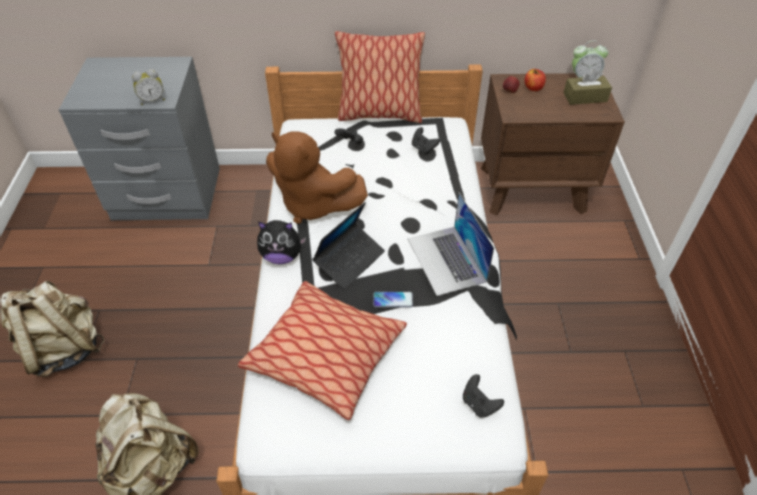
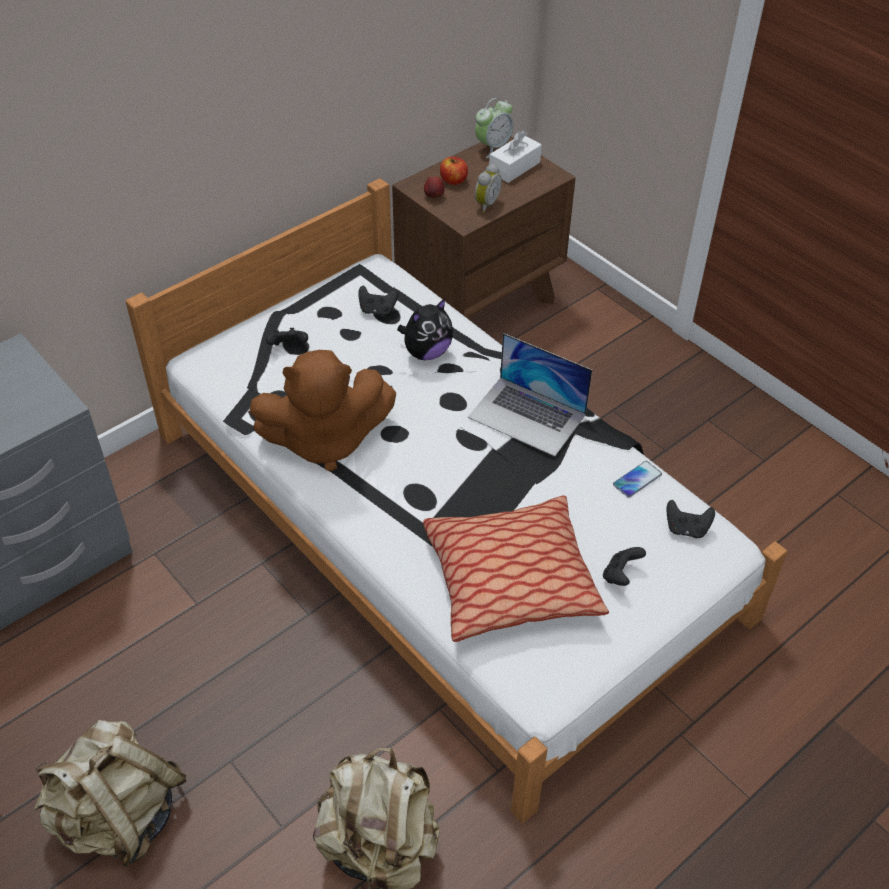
camera: 40 degrees left, 0 degrees up
alarm clock [132,69,165,105] -> alarm clock moved to [475,164,502,213]
plush toy [257,220,306,264] -> plush toy moved to [397,298,453,360]
laptop [312,202,385,290] -> none
pillow [335,31,425,123] -> none
phone [373,292,413,307] -> phone moved to [613,461,662,498]
brown tissue box [563,69,612,105] -> white tissue box [489,130,542,183]
none -> black game controller [603,547,646,586]

